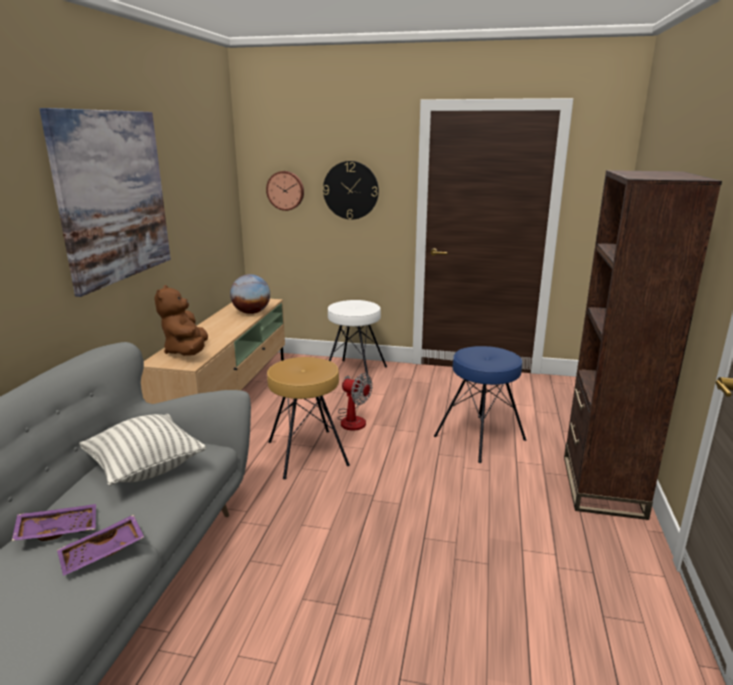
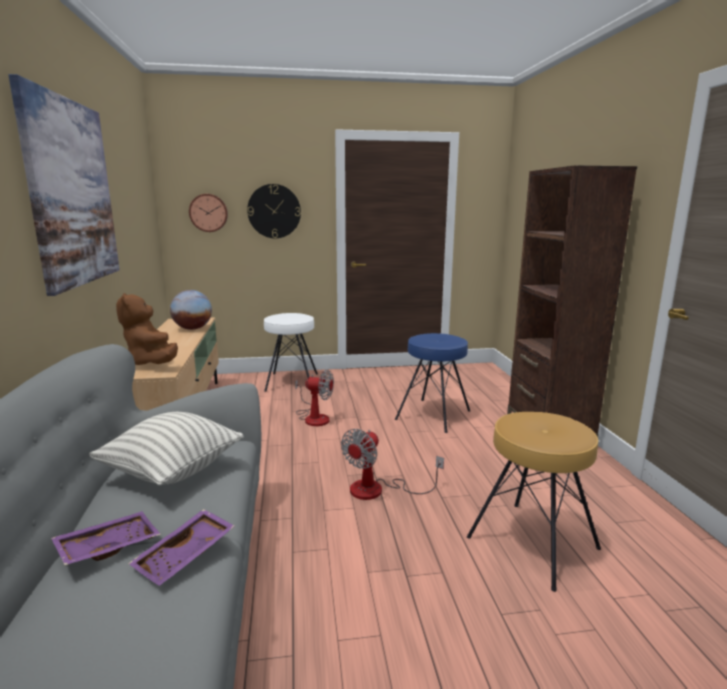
camera: 20 degrees left, 5 degrees down
brown stool [267,357,350,479] -> brown stool moved to [467,412,601,592]
none -> fan [341,429,444,500]

